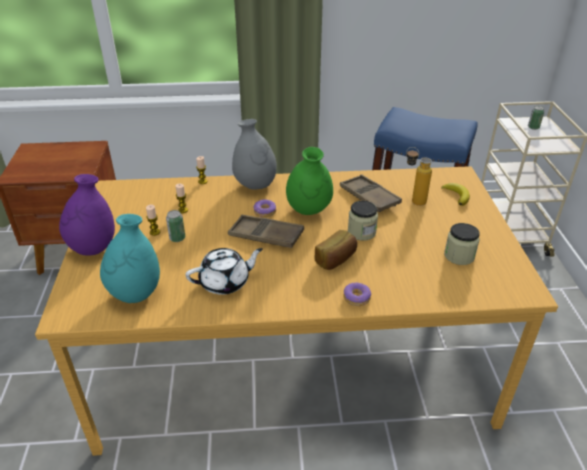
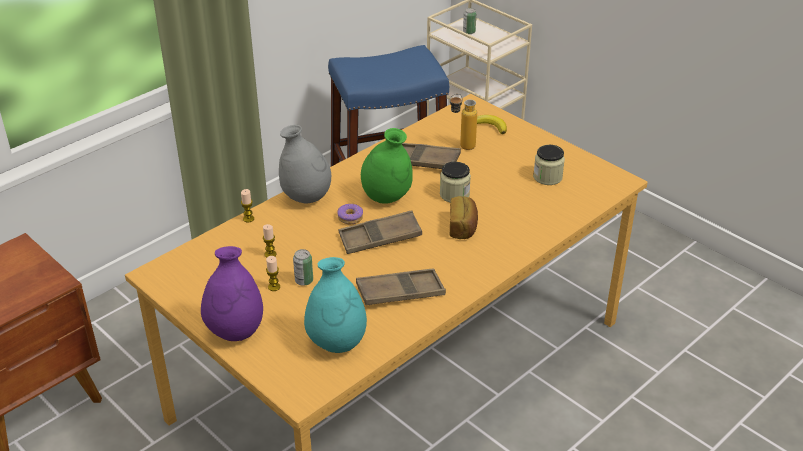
camera: 40 degrees left, 0 degrees up
white teapot [185,248,263,295] -> brown tray [356,268,446,305]
donut [343,282,371,306] -> none

